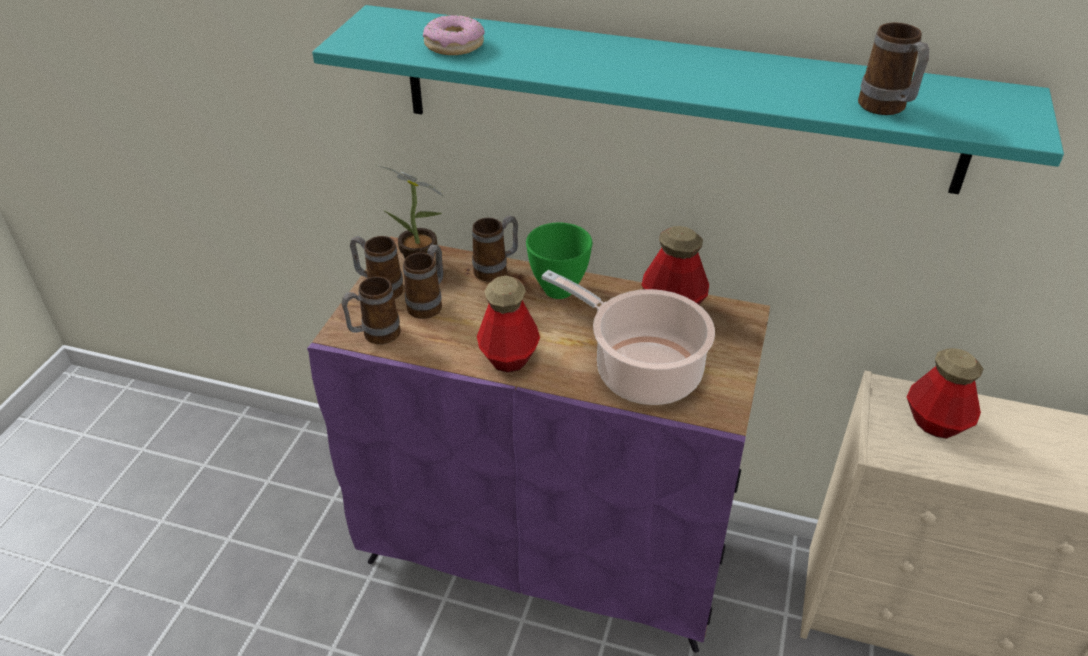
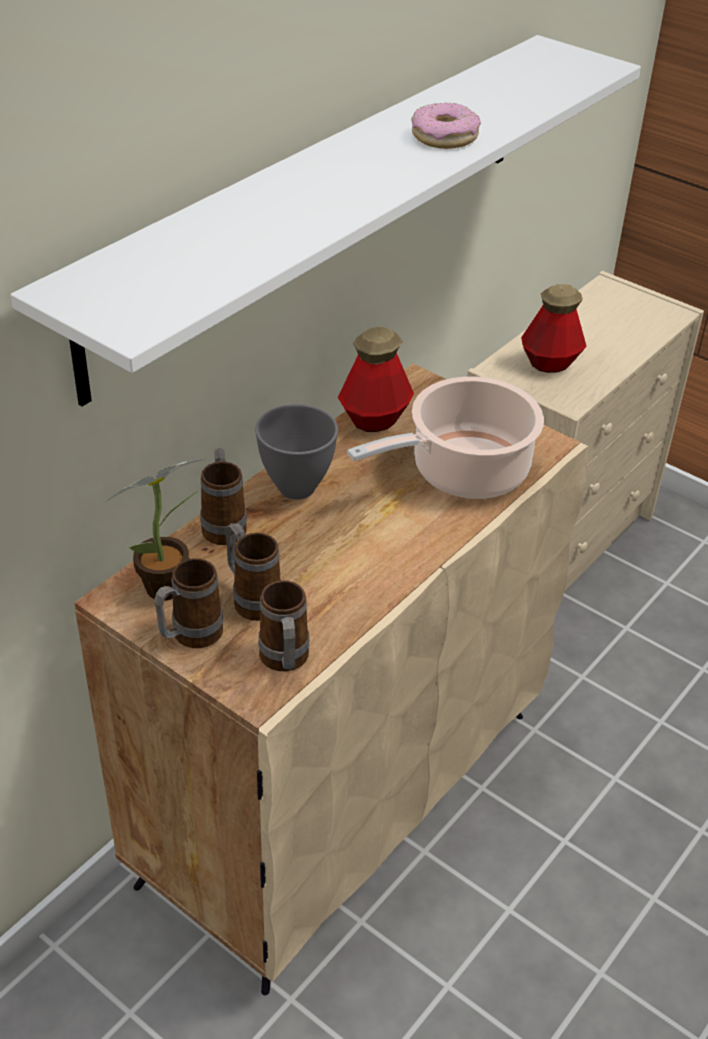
camera: 70 degrees left, 0 degrees up
purple cabinet [307,236,770,653] -> beige cabinet [74,364,588,995]
turquoise shelf [312,5,1064,194] -> white shelf [11,35,641,406]
donut [423,15,485,55] -> donut moved to [411,103,481,149]
bottle [477,276,540,373] -> none
green bowl [526,222,592,299] -> grey bowl [255,404,338,500]
mug [858,22,929,115] -> none

